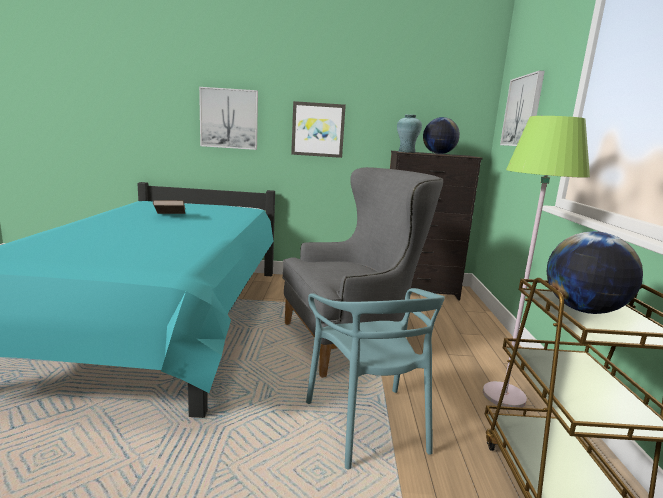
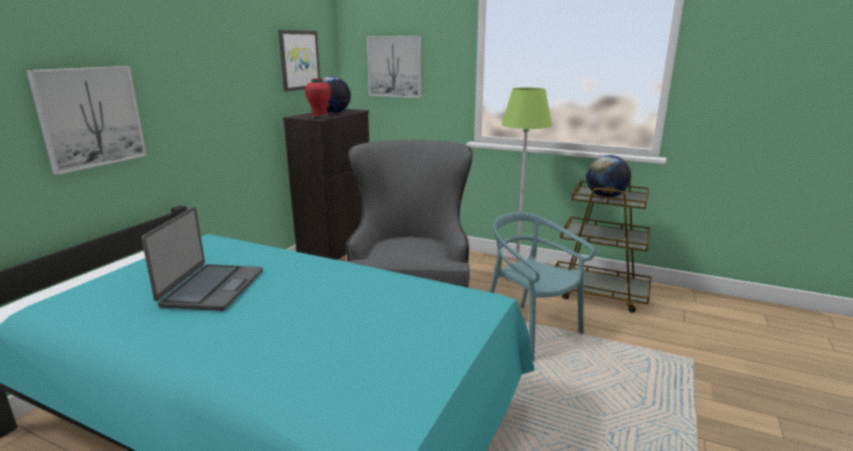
camera: 65 degrees left, 5 degrees up
brown book [153,200,185,214] -> laptop [141,207,263,311]
picture [291,101,346,158] -> picture moved to [278,30,320,92]
turquoise chair [306,288,445,469] -> turquoise chair turned 135 degrees counterclockwise [490,212,595,361]
turquoise vase [397,114,422,153] -> red vase [305,78,331,119]

